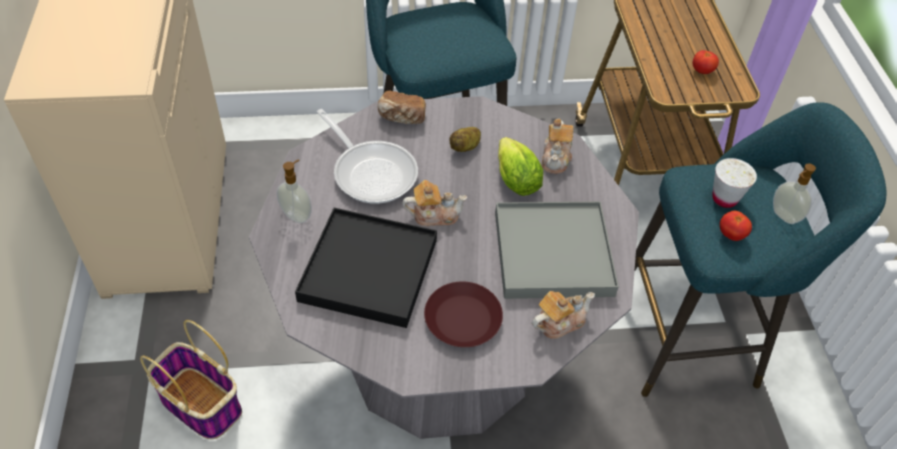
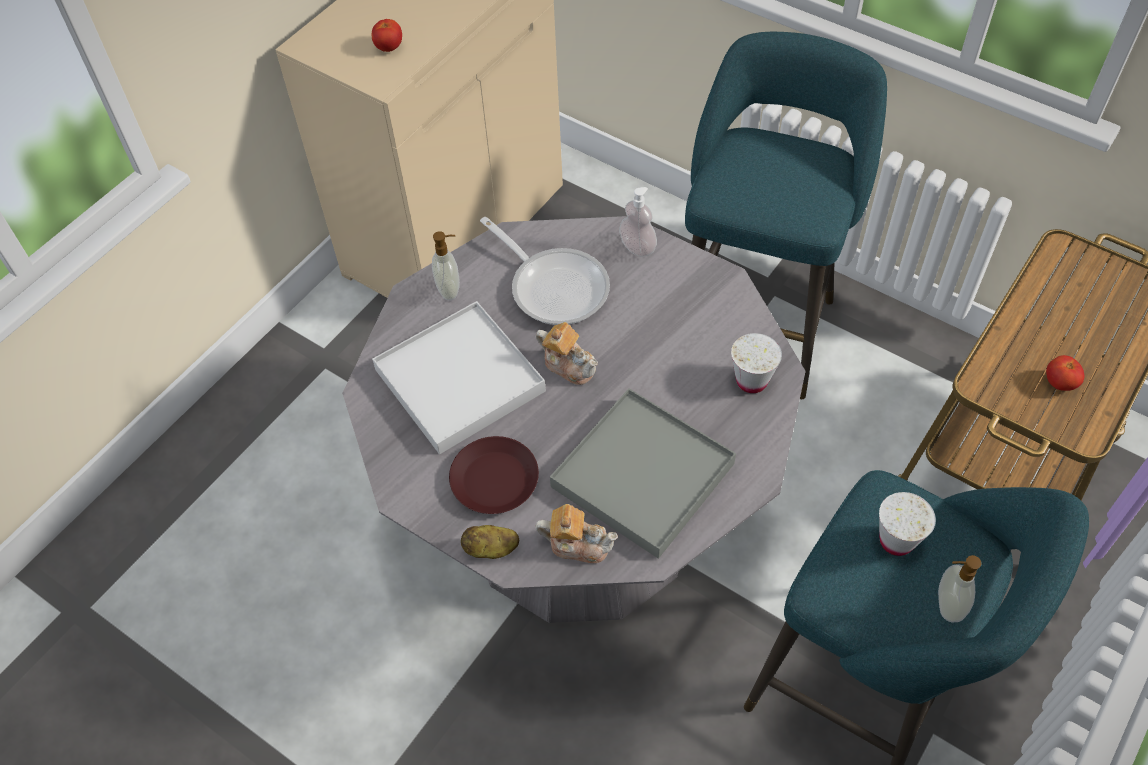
camera: 45 degrees right, 5 degrees up
basket [140,320,242,439] -> none
black tray [295,208,437,328] -> white tray [372,301,546,454]
frying pan [317,109,418,204] -> frying pan turned 45 degrees counterclockwise [480,217,610,325]
bread [378,91,426,124] -> soap dispenser [619,187,657,257]
potato [449,127,481,152] -> potato moved to [461,525,519,559]
lettuce [498,137,543,196] -> none
teapot [542,119,574,174] -> white cup [731,333,782,393]
tomato [720,211,752,241] -> tomato moved to [372,19,402,52]

